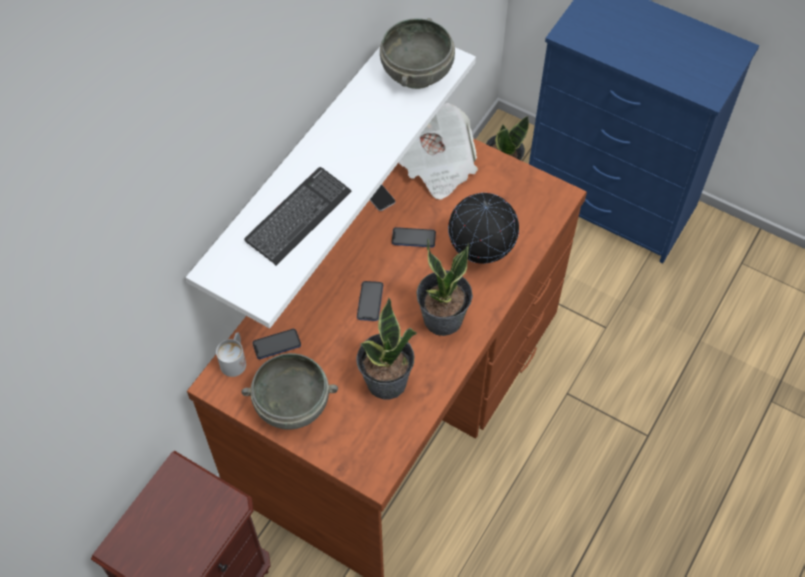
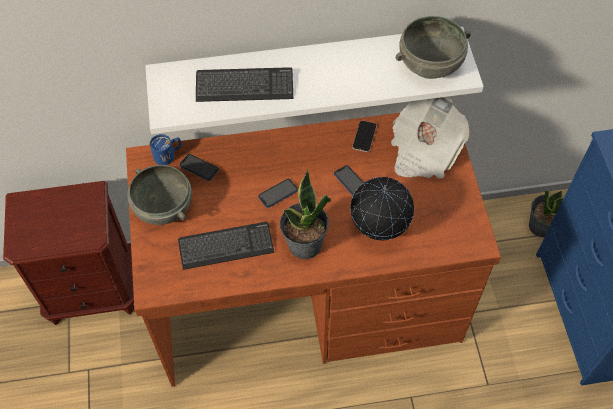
camera: 50 degrees right, 0 degrees up
white mug [216,332,246,377] -> blue mug [150,134,181,165]
potted plant [356,297,417,400] -> keyboard [178,222,274,270]

